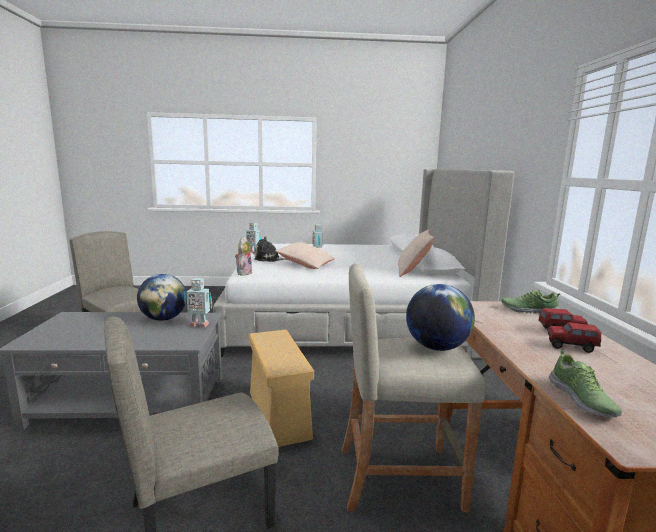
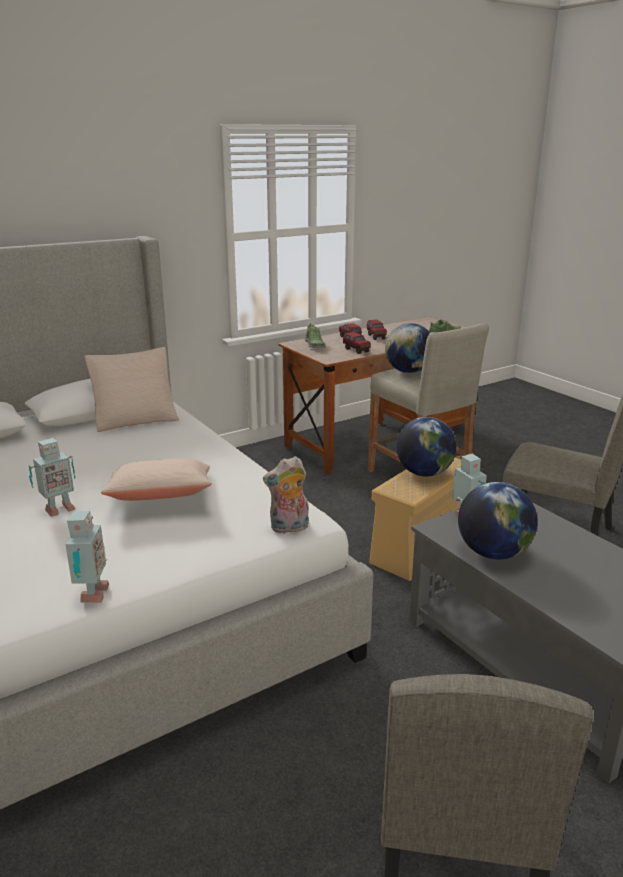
camera: 120 degrees left, 10 degrees up
plush toy [254,237,288,262] -> none
none -> toy truck [343,332,371,354]
none -> globe [396,417,457,477]

